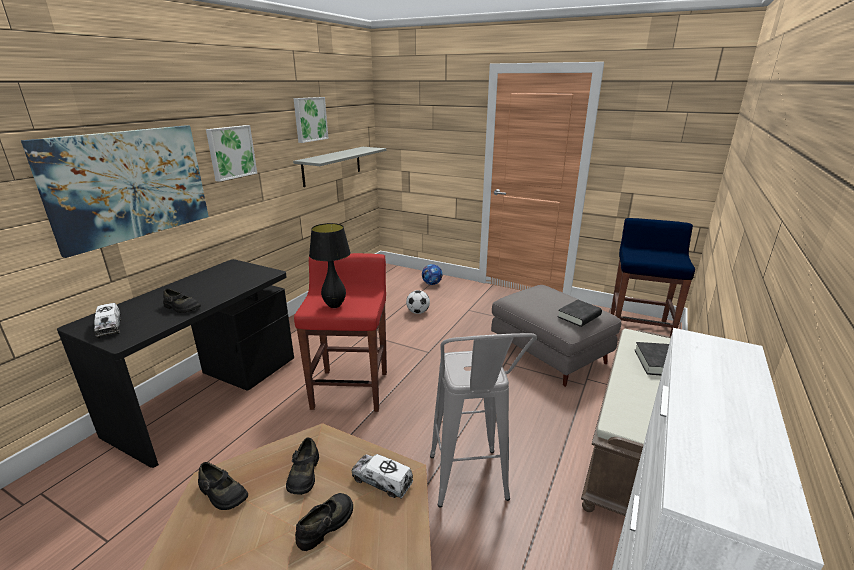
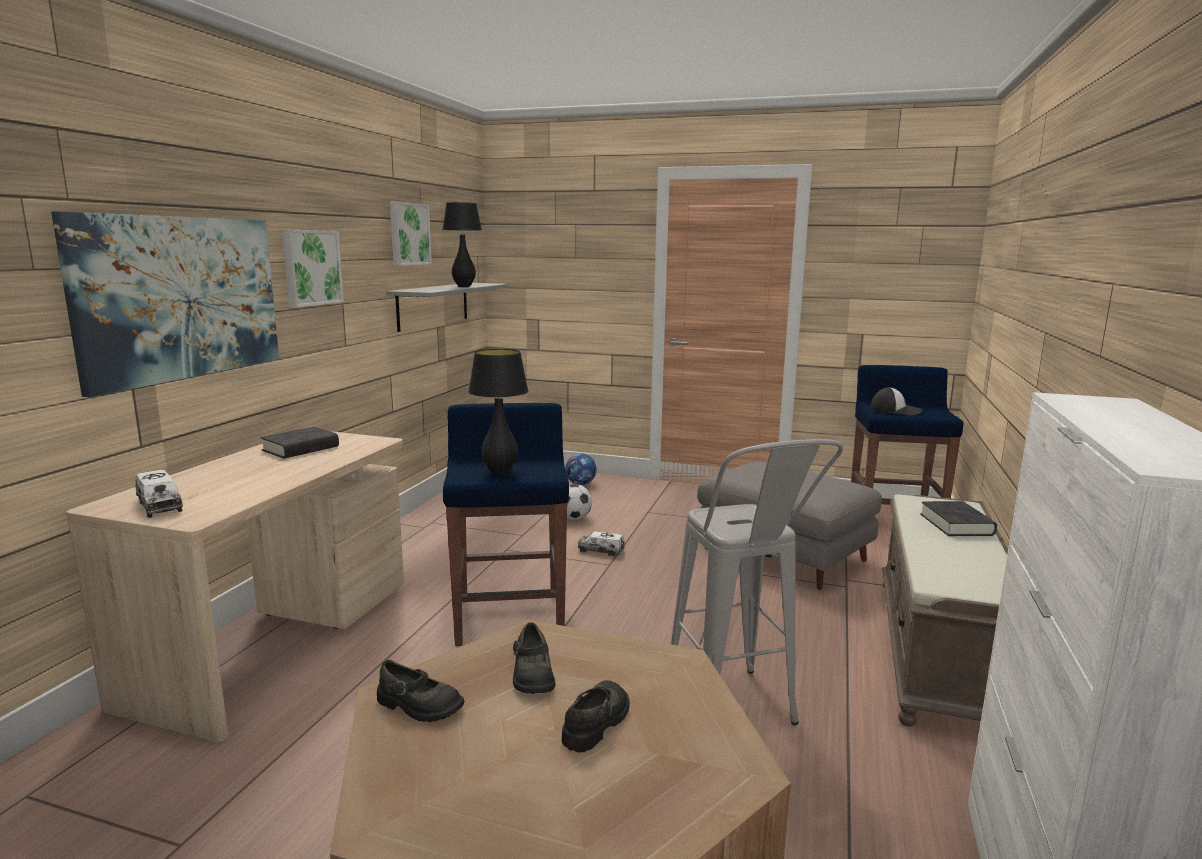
camera: 10 degrees left, 10 degrees down
black desk [57,259,294,468] -> beige desk [66,432,404,742]
black shoe [163,288,201,313] -> none
red stool [294,253,387,412] -> blue stool [443,403,569,646]
toy truck [352,454,413,499] -> toy truck moved to [578,531,625,556]
black book [558,300,602,327] -> black book moved to [260,427,339,459]
none -> black table lamp [442,202,482,287]
none -> cap [870,387,922,415]

